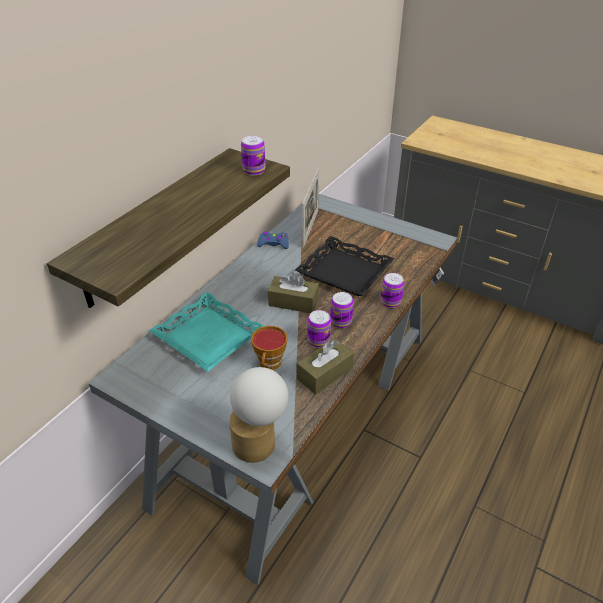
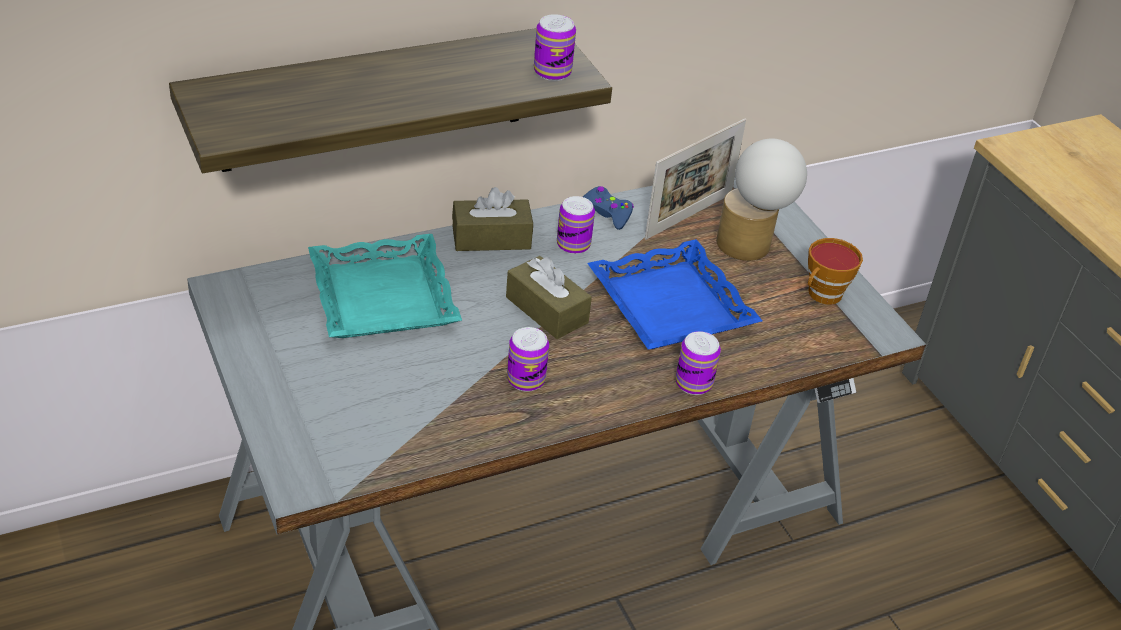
camera: 30 degrees right, 0 degrees up
table lamp [229,367,289,463] -> table lamp moved to [716,139,807,261]
cup [251,326,288,370] -> cup moved to [808,238,863,304]
black tray [295,236,395,296] -> blue tray [588,239,762,350]
brown tissue box [297,338,354,394] -> brown tissue box moved to [452,187,533,251]
can [330,292,354,328] -> can moved to [557,196,595,254]

